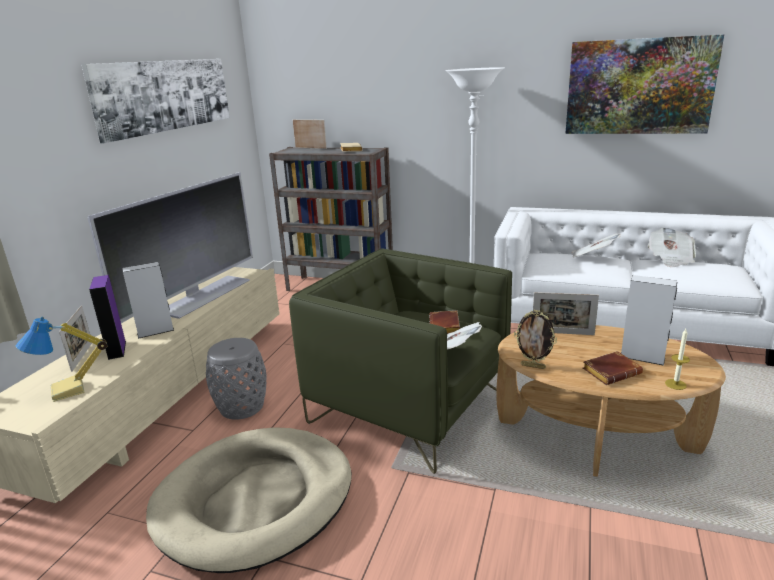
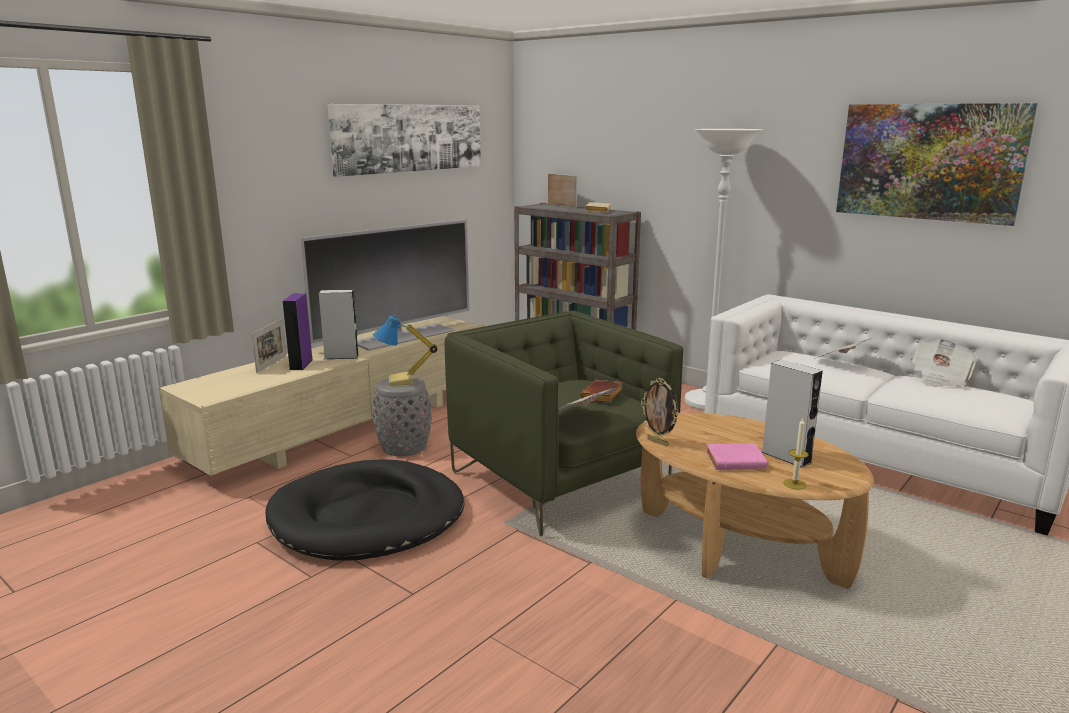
camera: 20 degrees right, 5 degrees down
table lamp [16,317,107,402] -> table lamp moved to [373,315,438,387]
beige dog bed [146,427,352,573] -> black dog bed [265,459,465,561]
picture frame [533,292,599,335] -> none
brown book [583,351,643,385] -> pink book [706,443,767,470]

